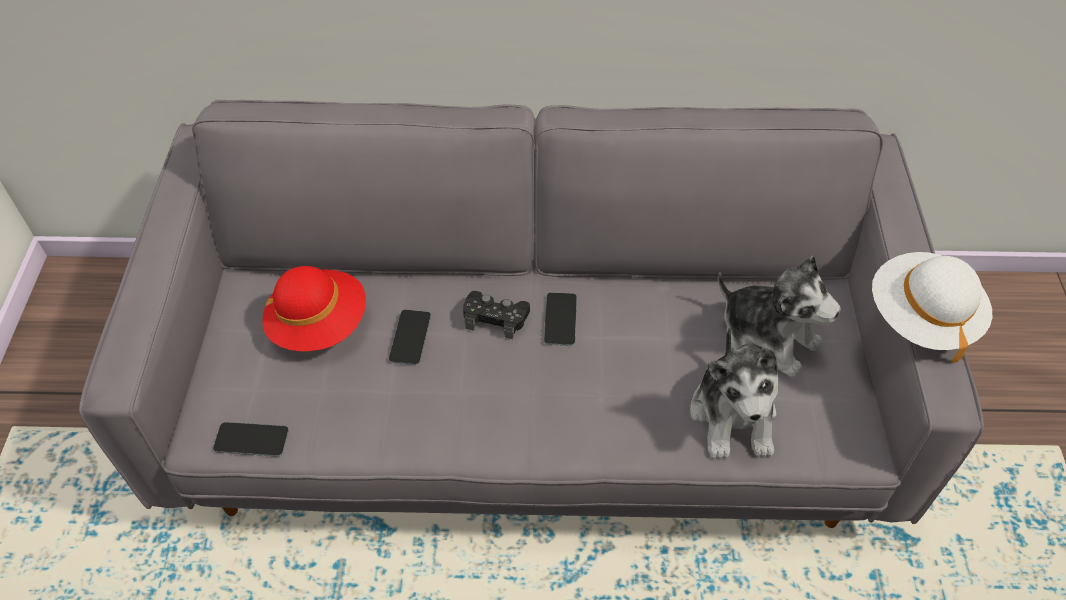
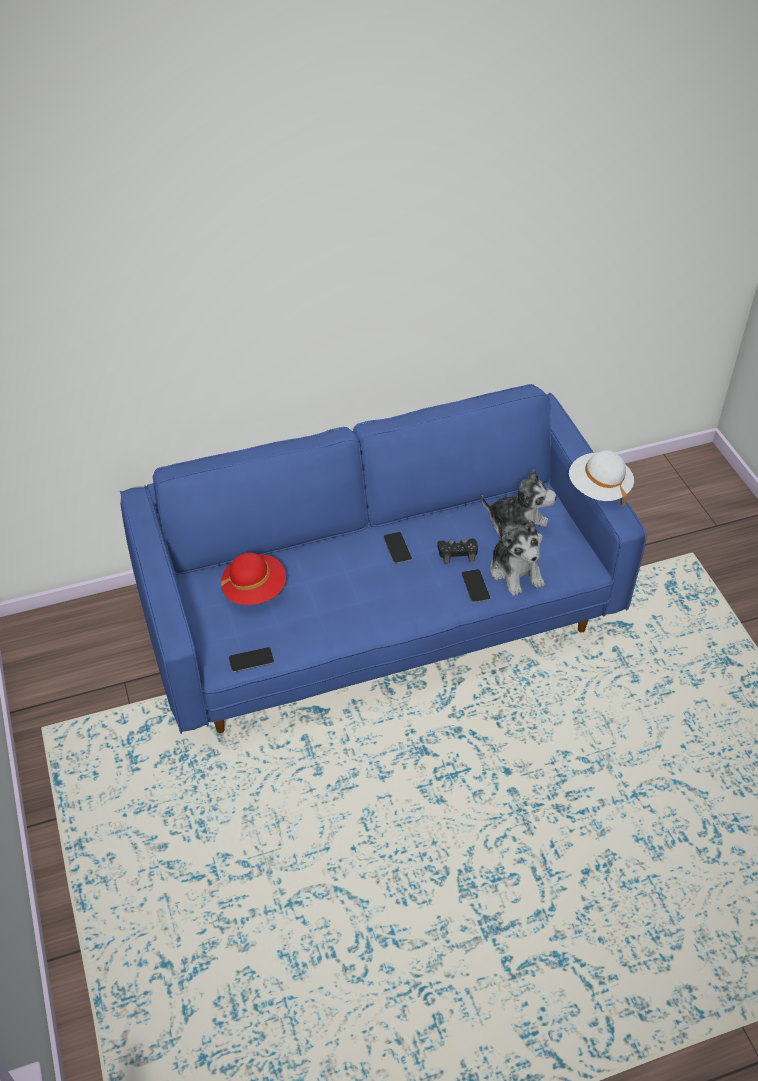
camera: 20 degrees left, 5 degrees down
grey sofa [79,100,984,528] -> blue sofa [120,384,647,734]
phone [389,310,431,365] -> phone moved to [462,569,490,603]
black game controller [463,291,530,339] -> black game controller moved to [437,539,478,564]

